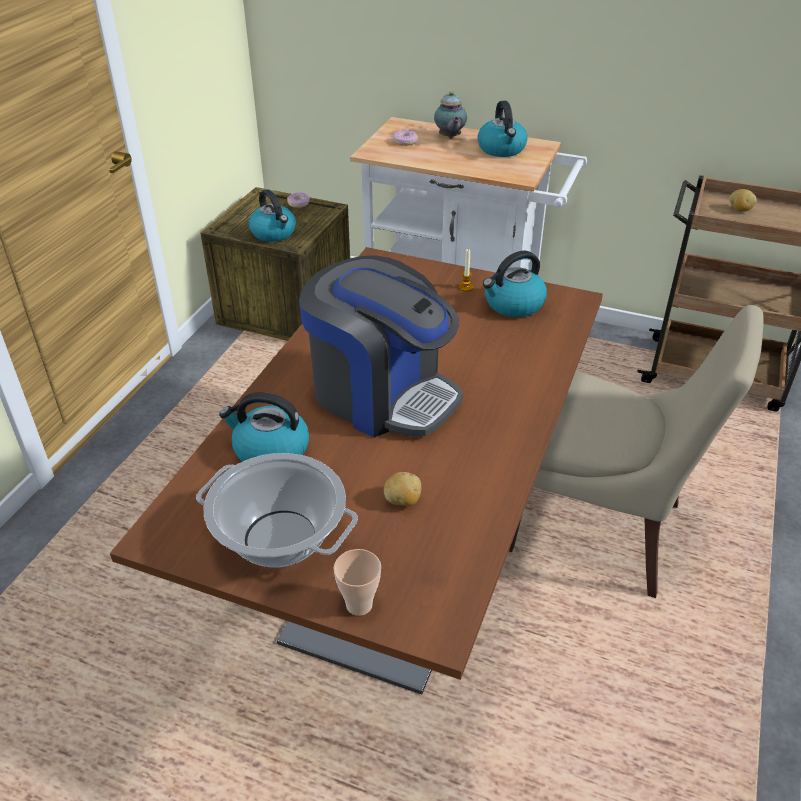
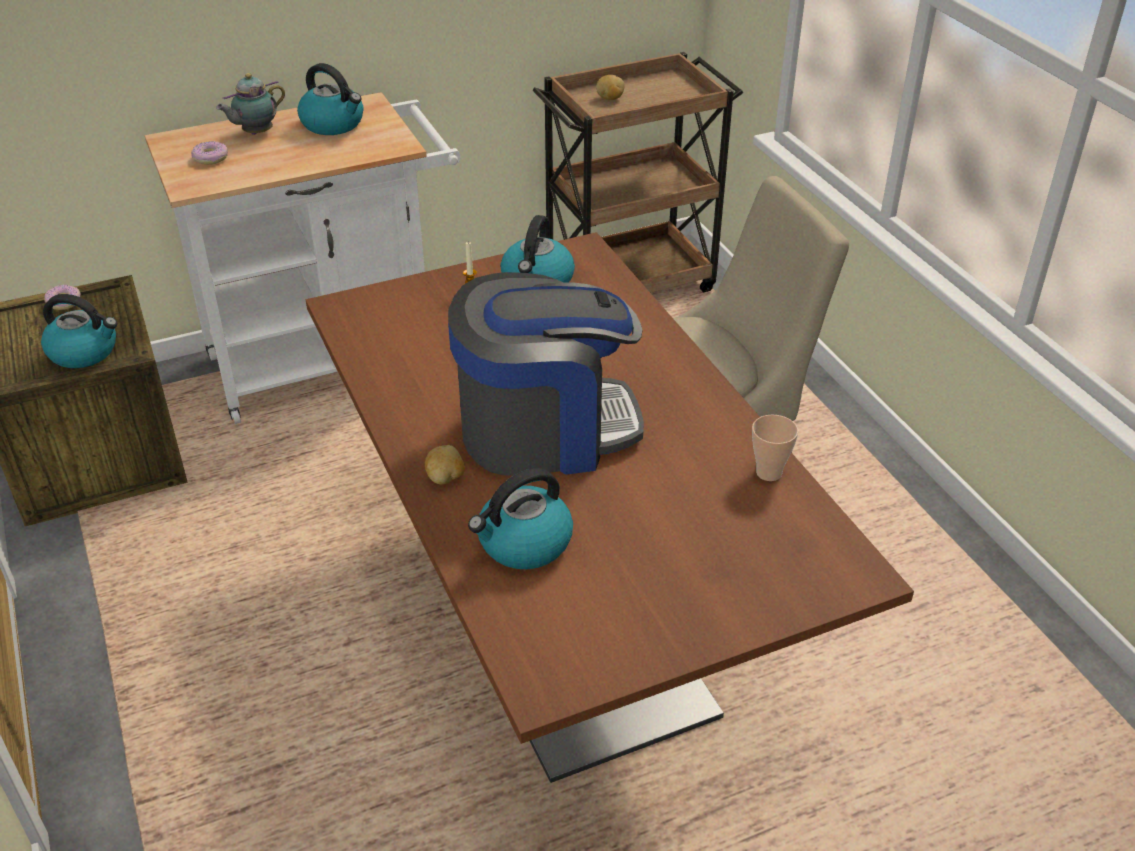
camera: 45 degrees left, 0 degrees up
cooking pot [196,453,358,567] -> none
cup [333,549,381,616] -> cup moved to [752,415,798,481]
potato [384,472,422,506] -> potato moved to [425,445,465,485]
teapot [434,91,467,139] -> teapot turned 105 degrees clockwise [216,73,285,135]

